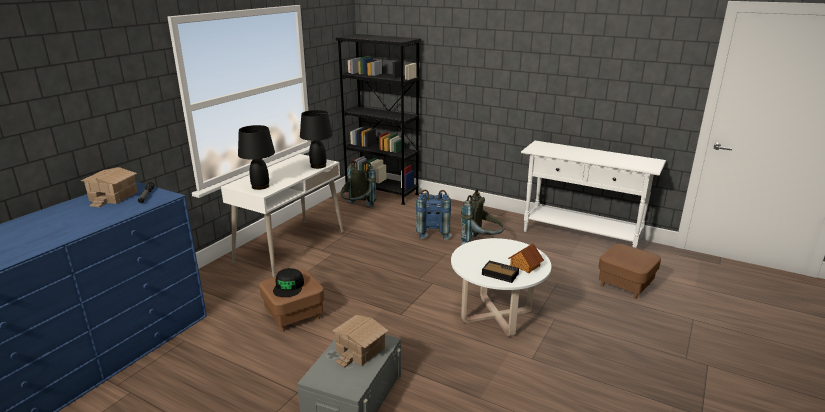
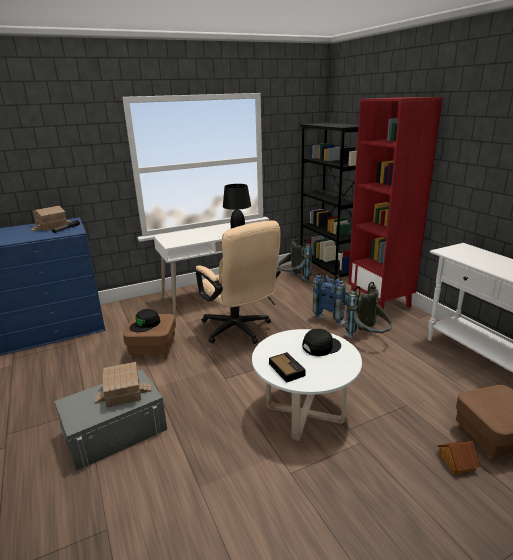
camera: 35 degrees right, 0 degrees up
black table lamp [238,125,275,190] -> none
toy house [508,243,544,273] -> toy house moved to [437,441,481,474]
none -> beige office chair [196,220,281,344]
none -> black cap [302,329,341,356]
none -> red bookcase [348,97,443,310]

